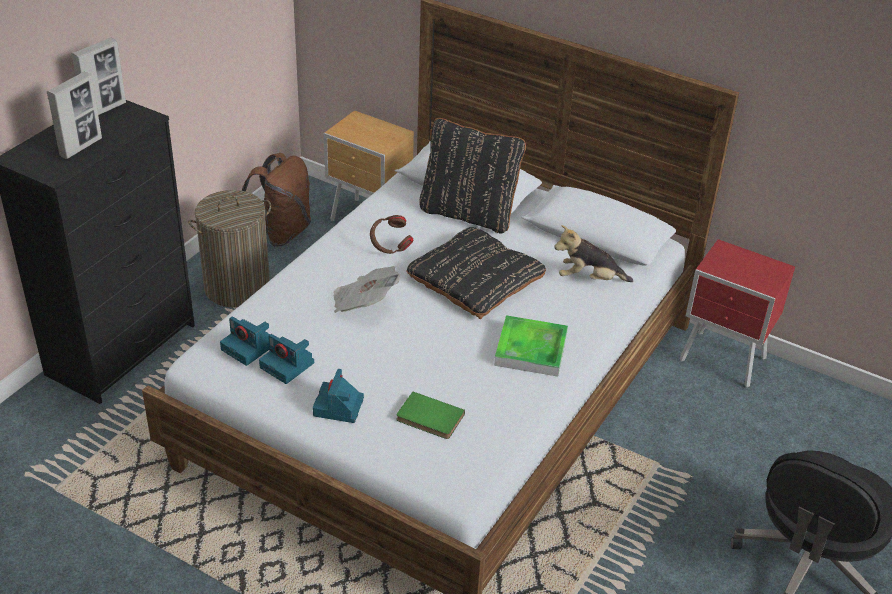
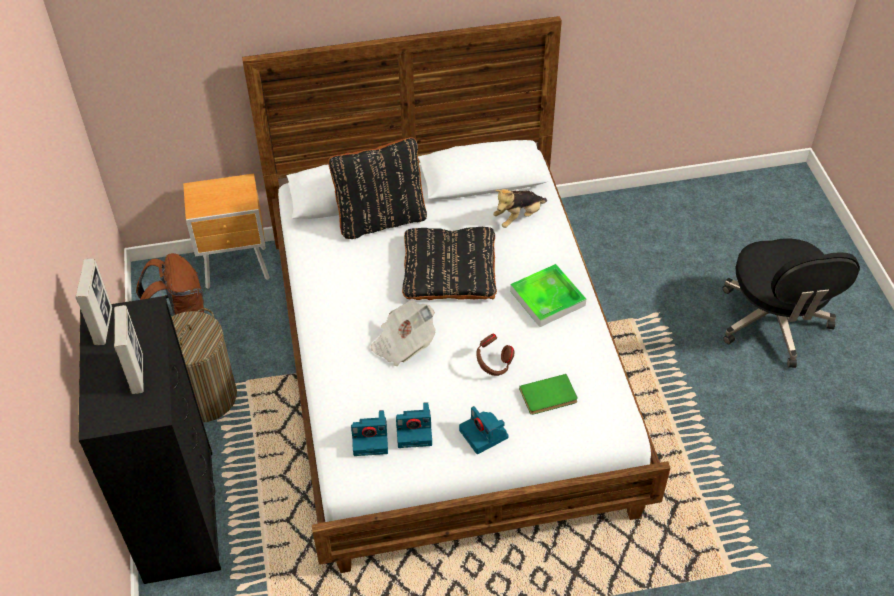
camera: 40 degrees left, 10 degrees up
brown headphones [370,215,413,254] -> brown headphones moved to [477,333,514,376]
red nightstand [680,239,795,388] -> none

